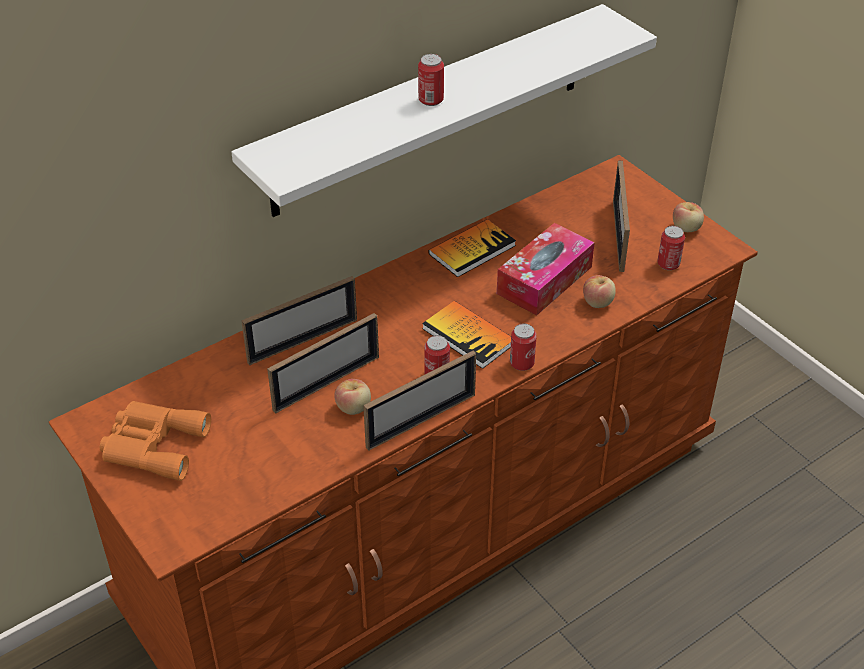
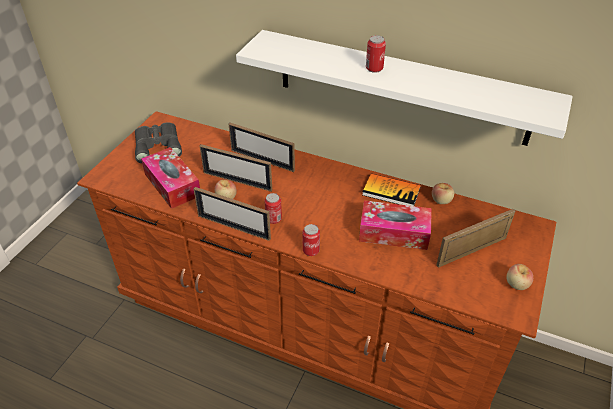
camera: 60 degrees right, 0 degrees up
orange binoculars [100,401,211,481] -> grey binoculars [135,122,182,163]
book [422,301,511,369] -> none
apple [583,275,616,308] -> apple moved to [432,183,454,204]
can [657,226,685,270] -> none
none -> tissue box [141,147,200,209]

